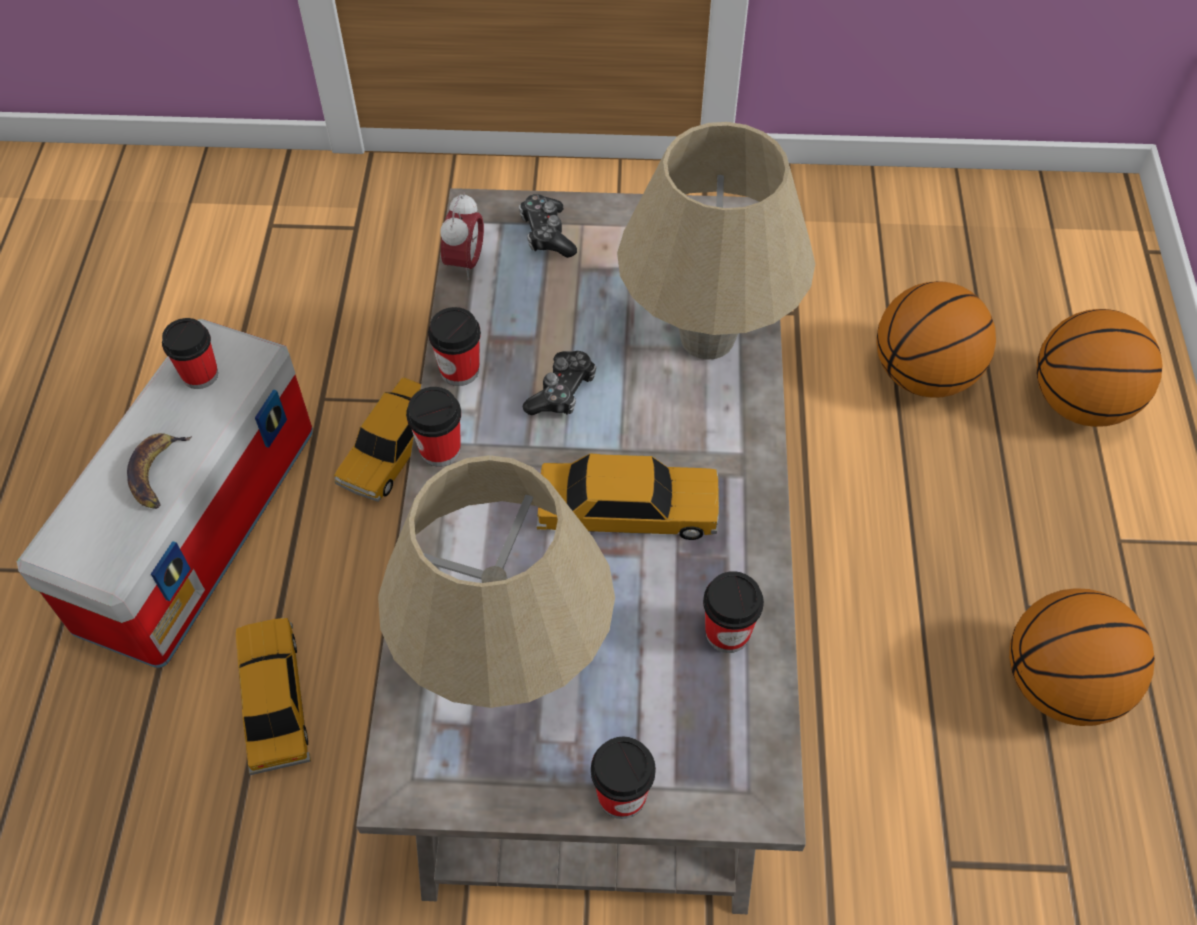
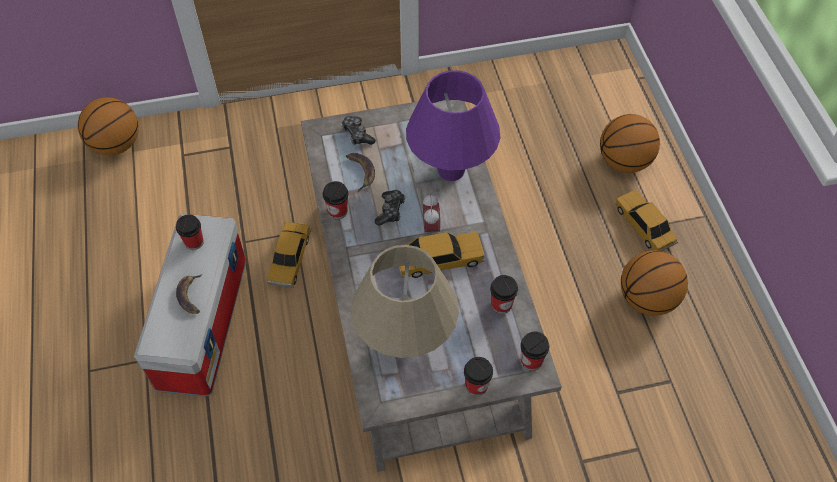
camera: 15 degrees left, 0 degrees up
toy car [236,618,311,775] -> toy car moved to [615,190,678,251]
cup [406,387,461,467] -> cup moved to [520,332,549,371]
alarm clock [441,192,484,280] -> alarm clock moved to [423,194,440,234]
beige table lamp [617,122,815,360] -> purple table lamp [406,70,500,181]
basketball [876,281,996,398] -> basketball moved to [78,97,139,155]
none -> banana [346,153,375,192]

